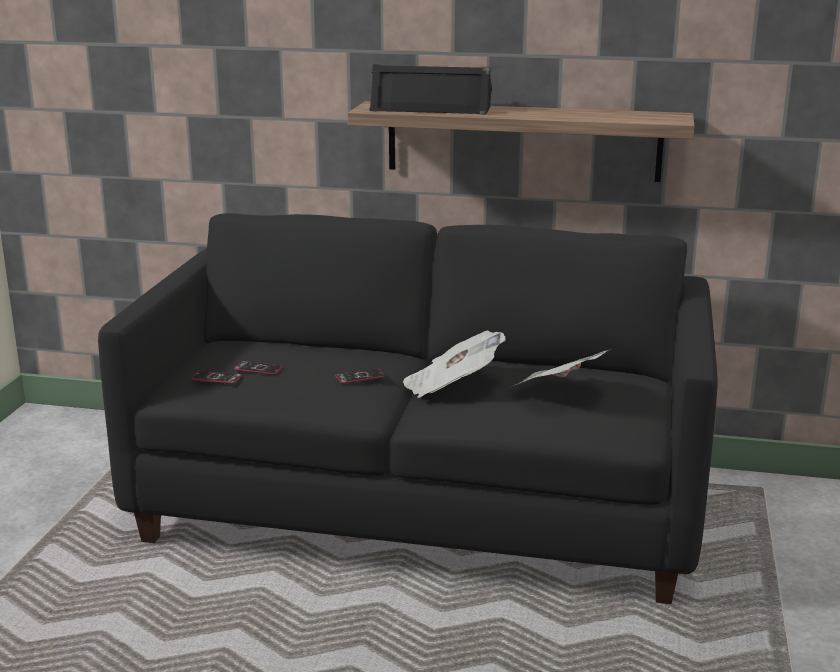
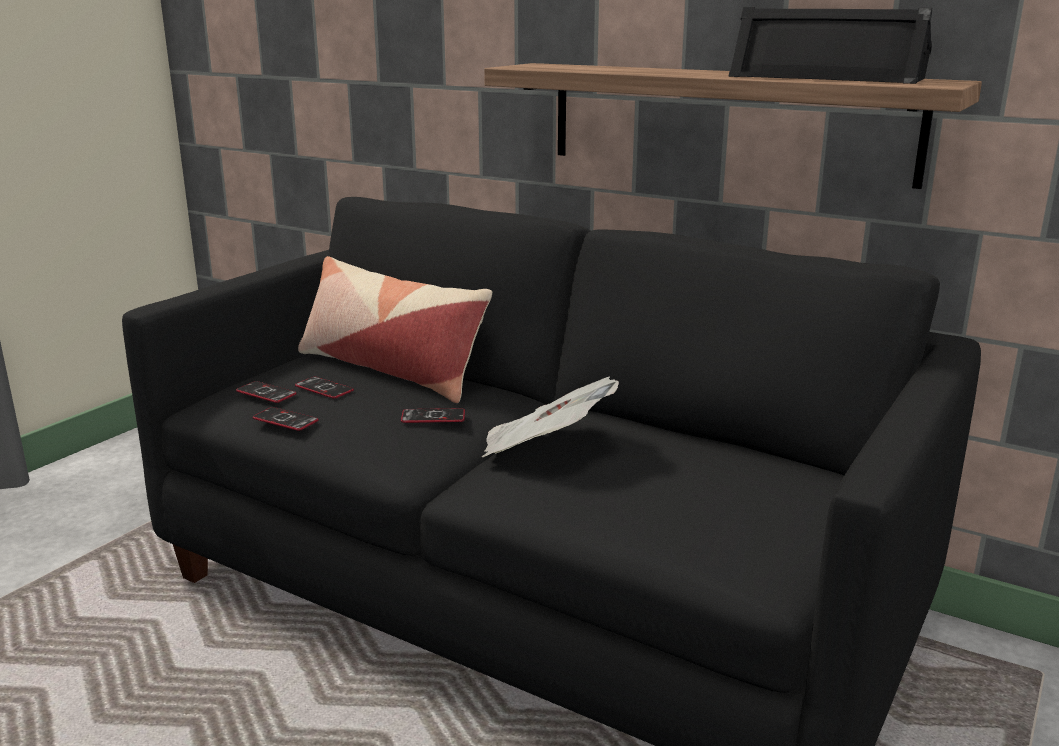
camera: 20 degrees right, 0 degrees up
black speaker [369,64,492,115] -> black speaker moved to [728,7,932,84]
newspaper [513,349,612,386] -> none
none -> phone [253,407,319,431]
none -> pillow [298,256,492,403]

